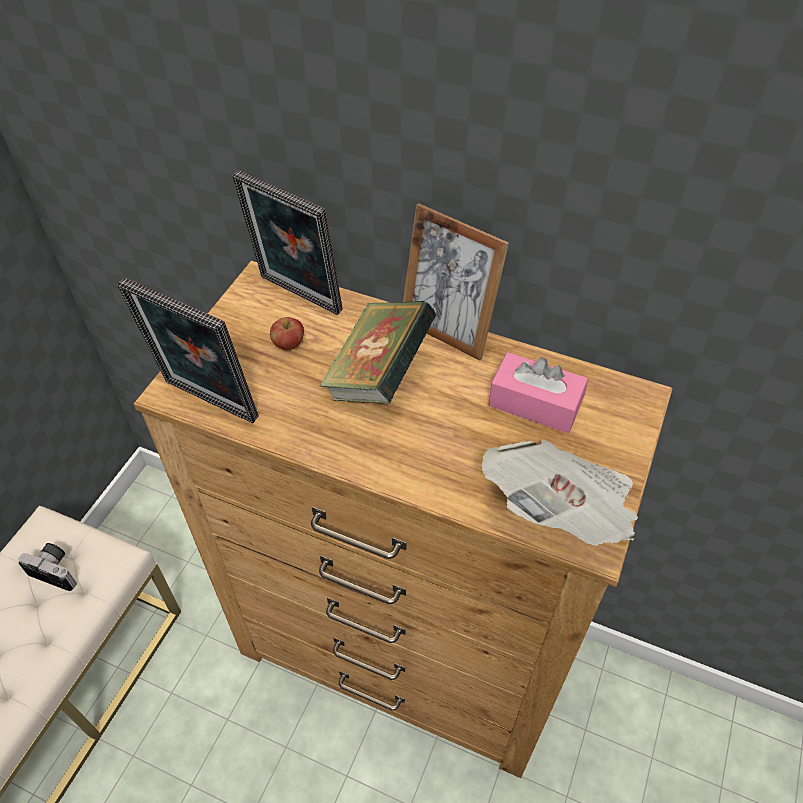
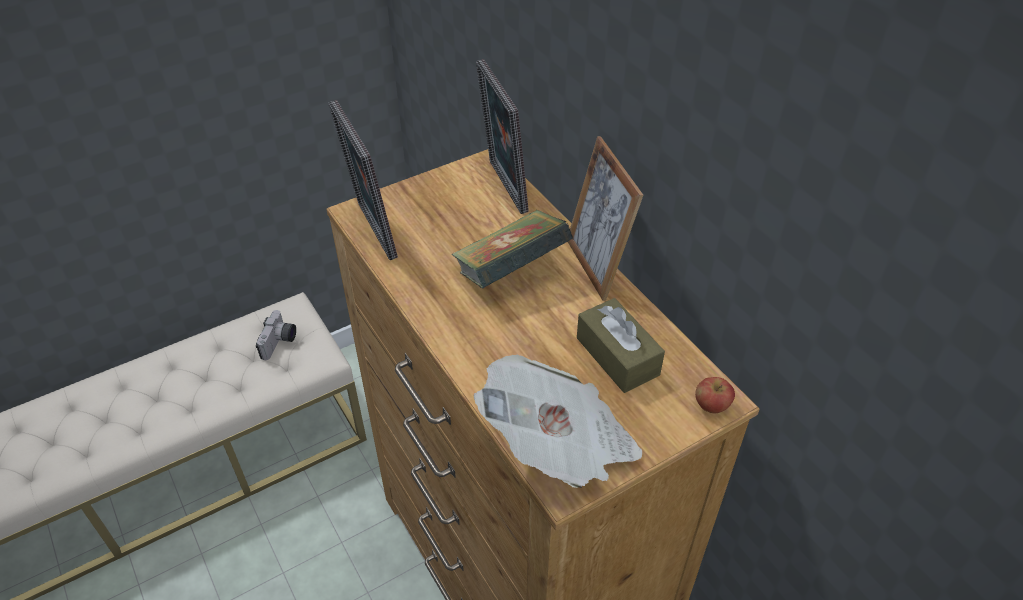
camera: 35 degrees right, 5 degrees down
camera [18,543,77,591] -> camera turned 45 degrees clockwise [256,310,296,360]
apple [270,317,304,350] -> apple moved to [695,377,735,413]
pink tissue box [489,352,588,433] -> brown tissue box [577,298,665,393]

